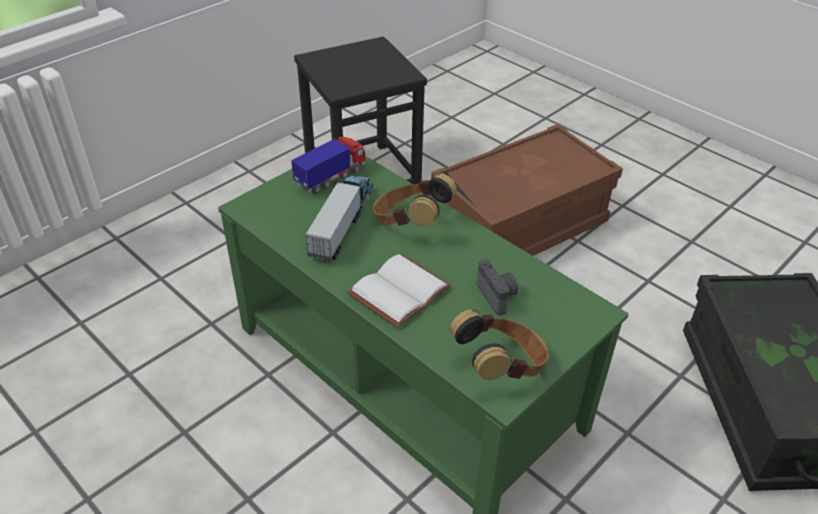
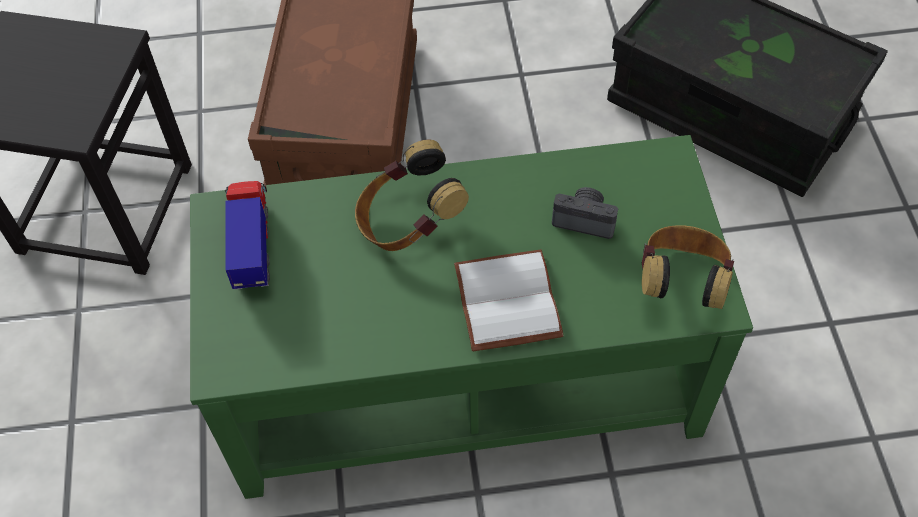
camera: 50 degrees left, 15 degrees up
toy truck [305,176,374,263] -> none

